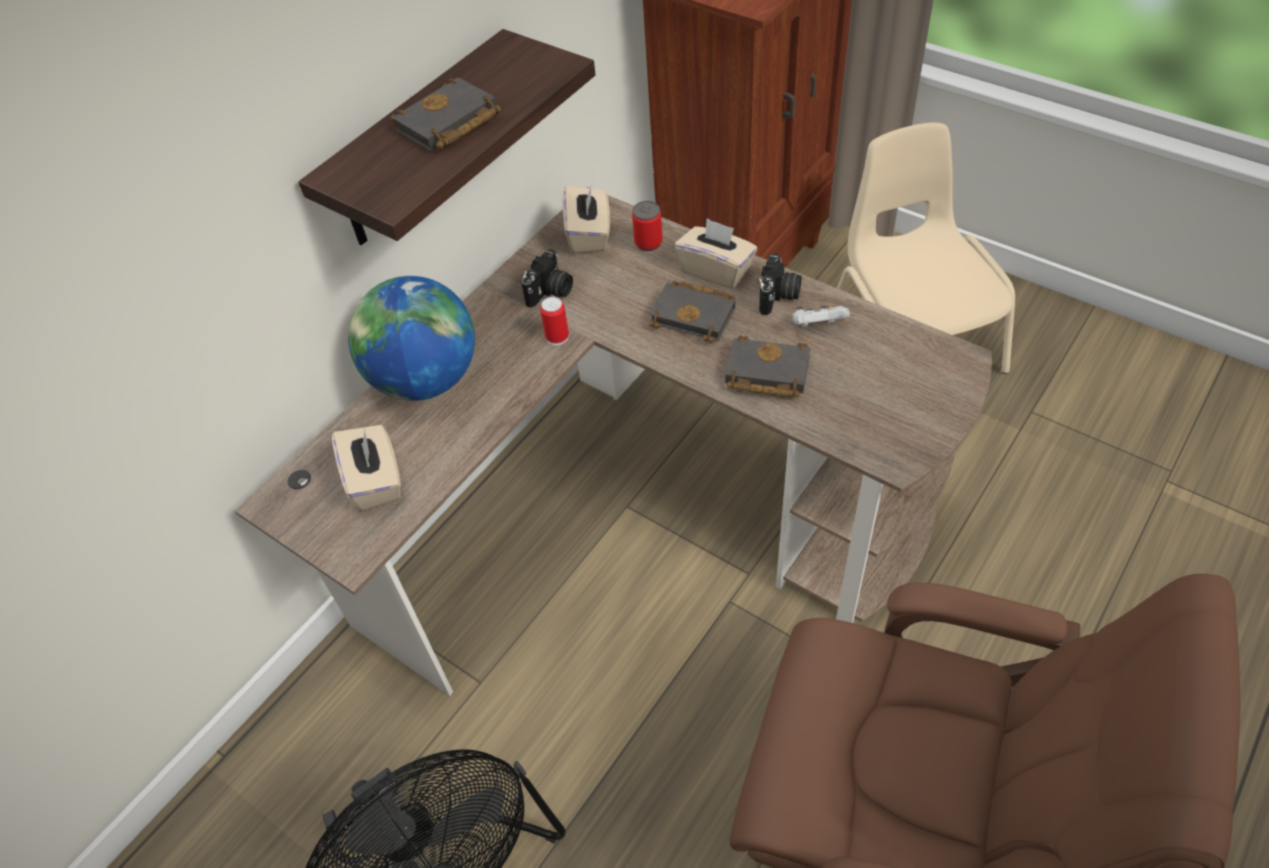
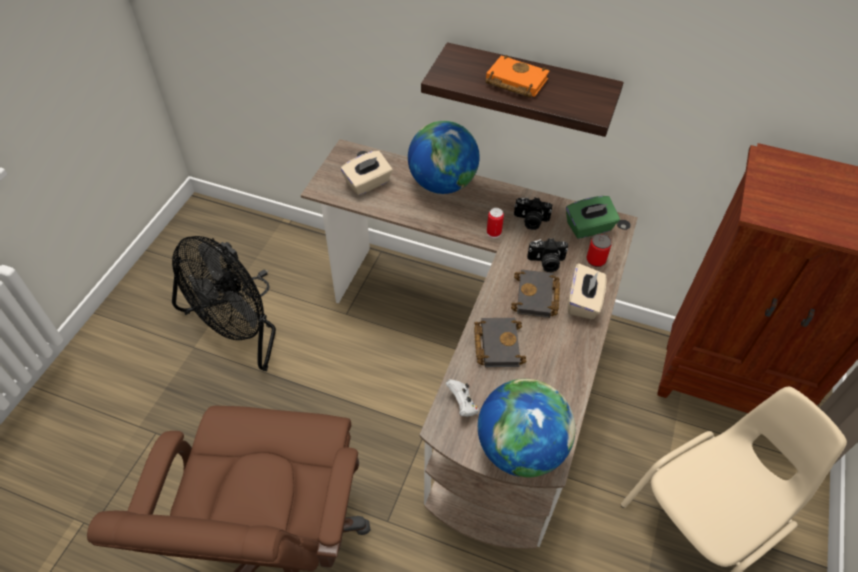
camera: 70 degrees right, 0 degrees up
black book [391,77,501,152] -> orange book [485,55,549,98]
beige tissue box [563,183,610,254] -> green tissue box [566,196,620,239]
camera [759,253,802,315] -> camera moved to [527,238,568,272]
white game controller [793,306,850,328] -> white game controller moved to [446,379,479,417]
none -> globe [478,379,575,477]

